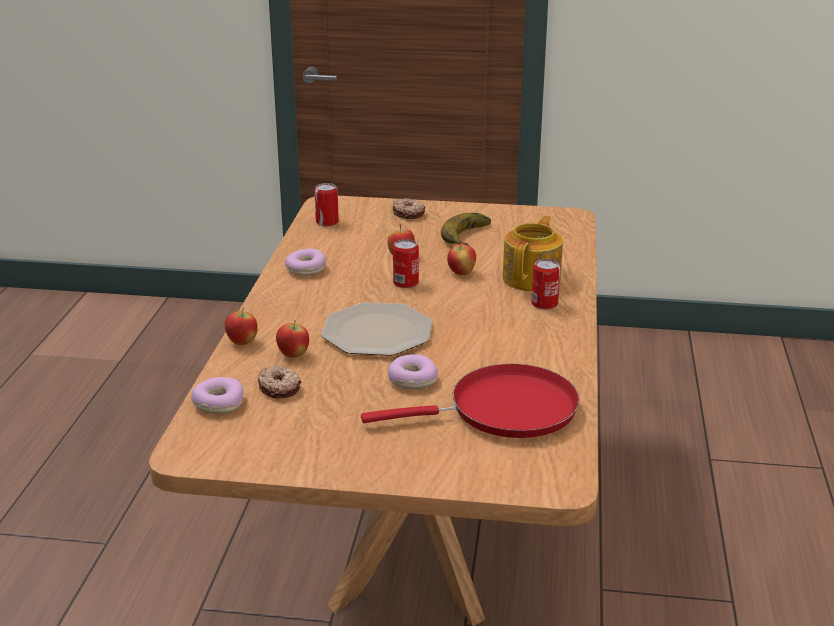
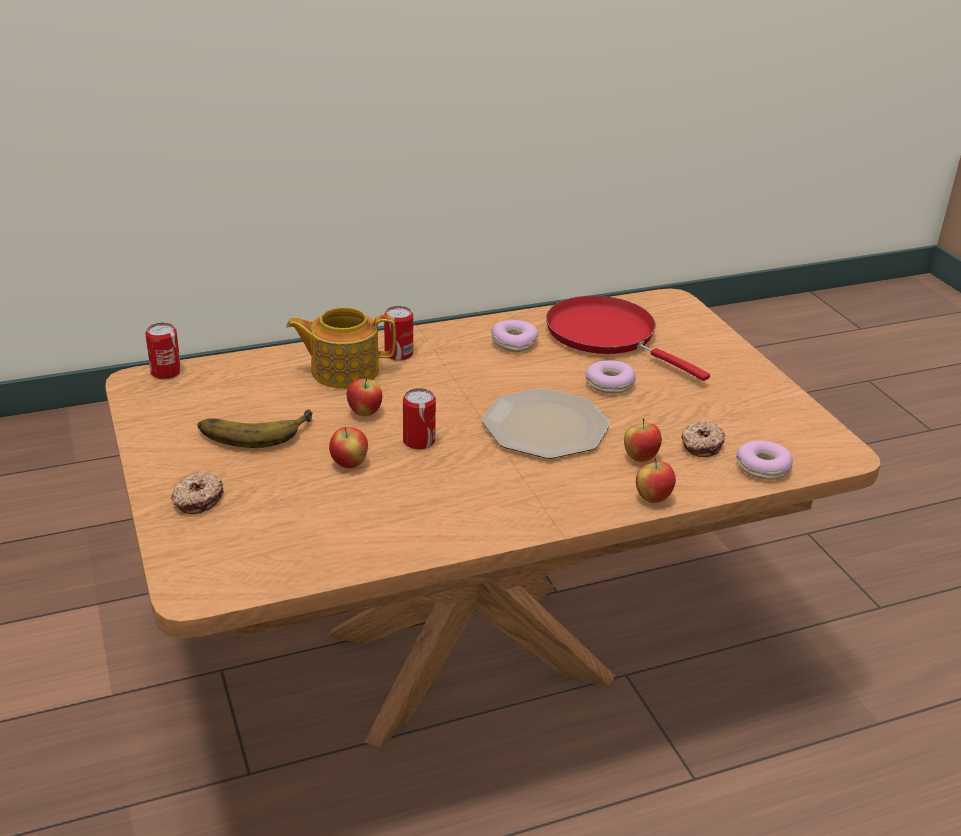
camera: 120 degrees left, 5 degrees up
donut [285,249,326,276] -> donut moved to [491,320,539,352]
can [314,183,339,226] -> can moved to [145,323,181,379]

